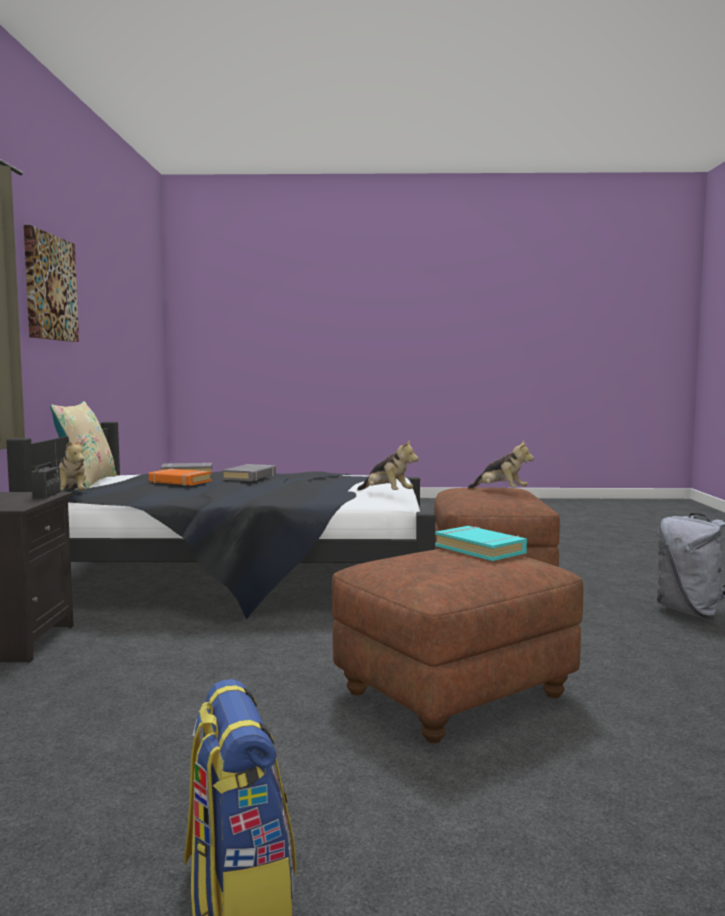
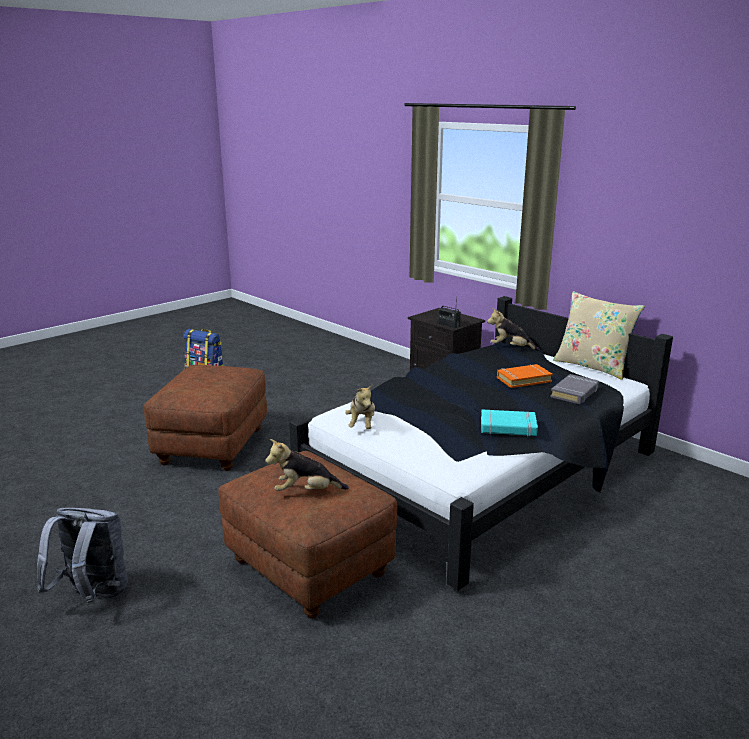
camera: 135 degrees right, 15 degrees up
picture [24,225,79,342] -> none
grey book [222,464,276,481] -> none
plush toy [357,440,419,490] -> plush toy turned 90 degrees counterclockwise [345,384,375,429]
turquoise book [435,526,527,561] -> turquoise book moved to [481,409,538,436]

